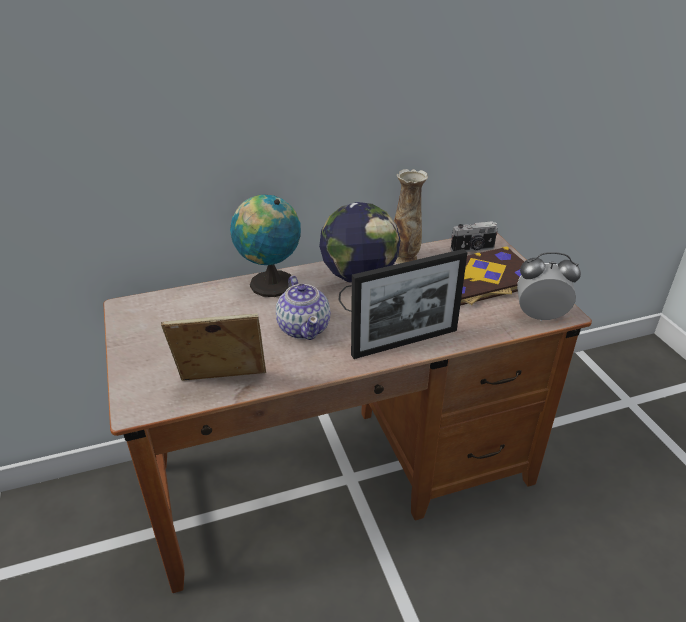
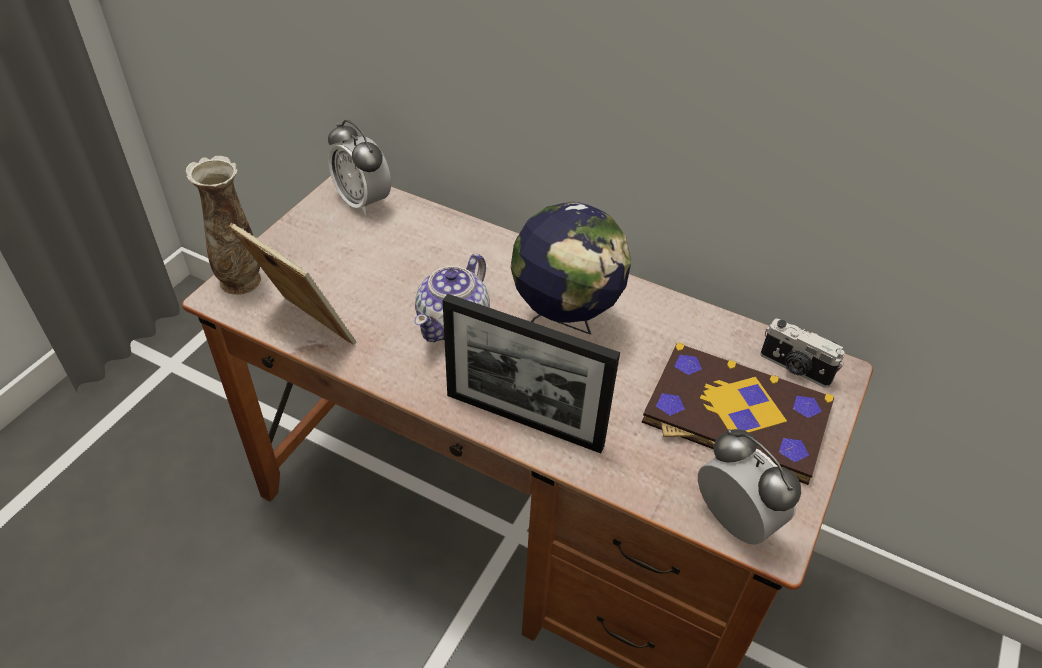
camera: 45 degrees right, 10 degrees up
globe [230,195,301,297] -> none
vase [394,169,428,264] -> vase moved to [186,156,261,295]
none -> alarm clock [328,120,391,216]

